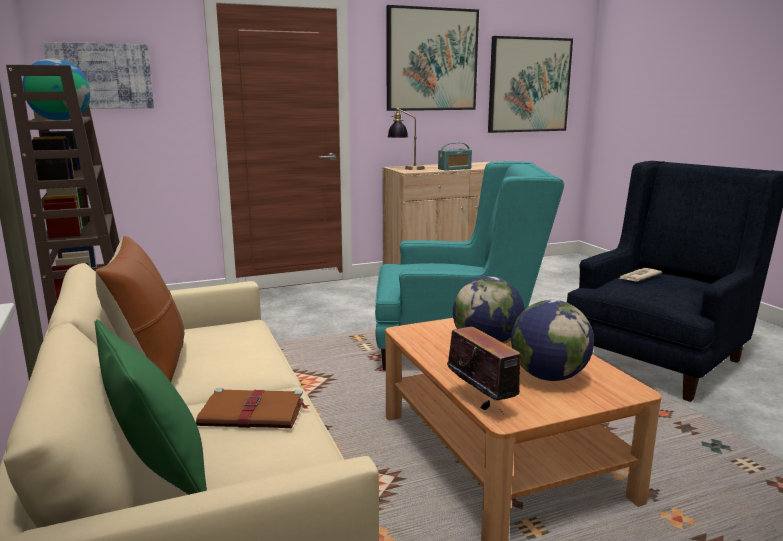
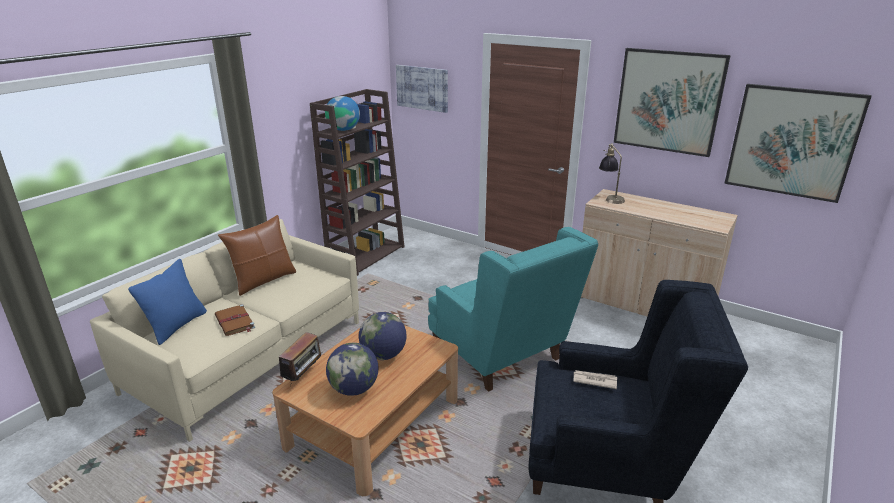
camera: 55 degrees right, 10 degrees up
green pillow [94,319,207,495] -> blue pillow [128,259,207,345]
radio [438,142,472,171] -> none

